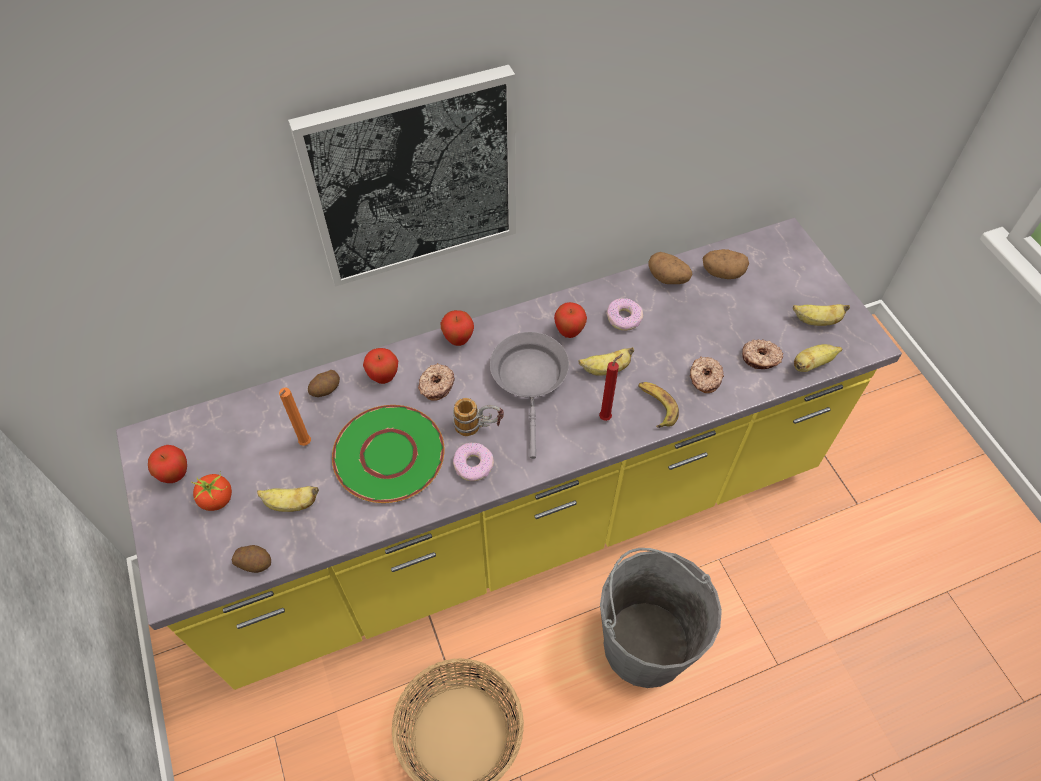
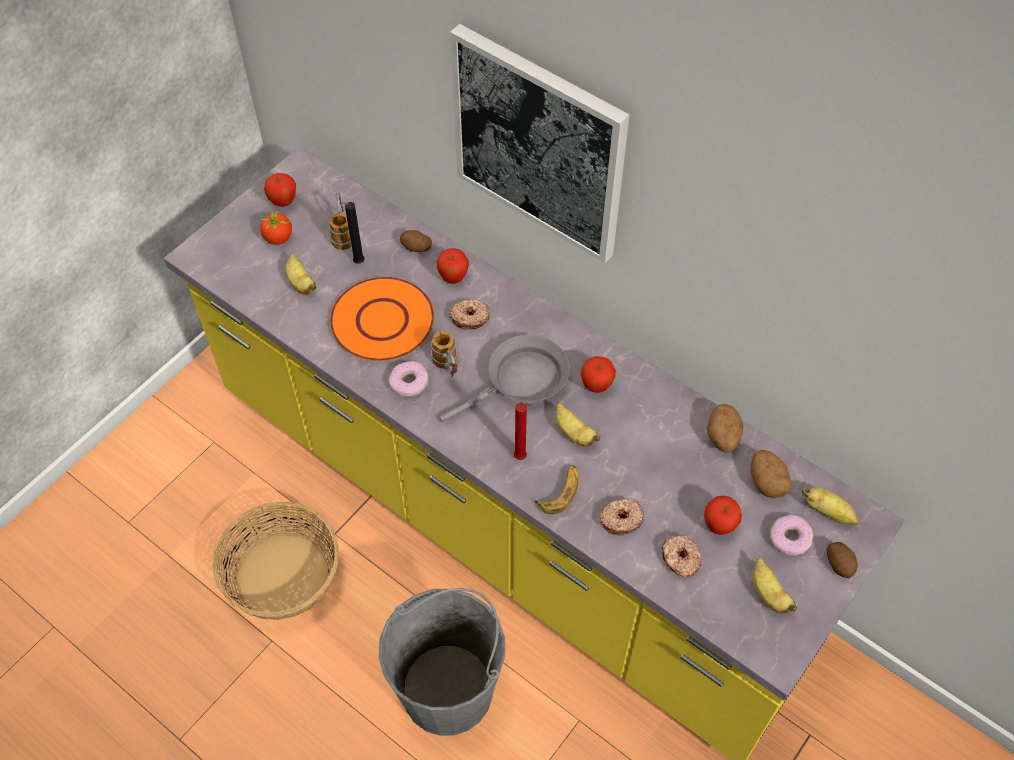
camera: 60 degrees right, 0 degrees up
potato [232,545,271,573] -> potato moved to [826,542,858,578]
orange candle [279,388,311,446] -> black candle [340,202,365,264]
green plate [332,405,445,503] -> orange plate [330,277,434,361]
apple [440,310,474,346] -> apple moved to [704,495,742,535]
donut [607,298,643,331] -> donut moved to [770,515,813,556]
banana [794,344,842,372] -> banana moved to [802,487,859,525]
none -> mug [329,193,352,250]

